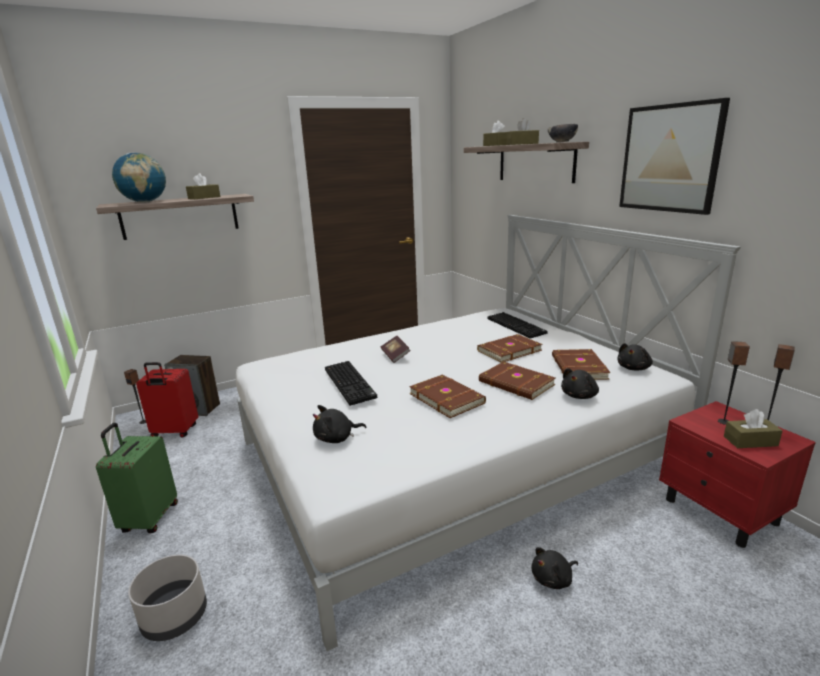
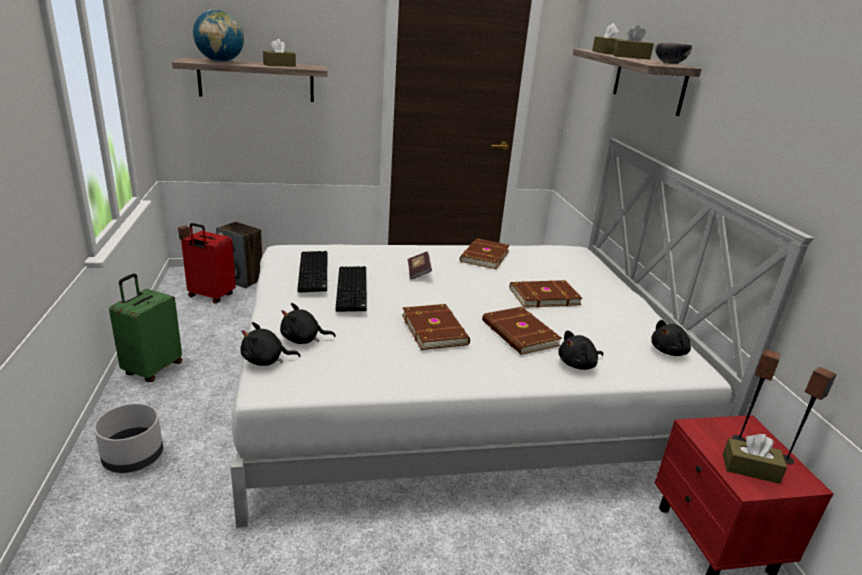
camera: 15 degrees right, 5 degrees up
keyboard [487,312,548,339] -> keyboard moved to [297,251,327,293]
black plush toy [532,547,578,589] -> black plush toy moved to [240,322,301,366]
brown book [552,349,611,380] -> brown book moved to [460,238,510,269]
picture [619,98,730,215] -> none

